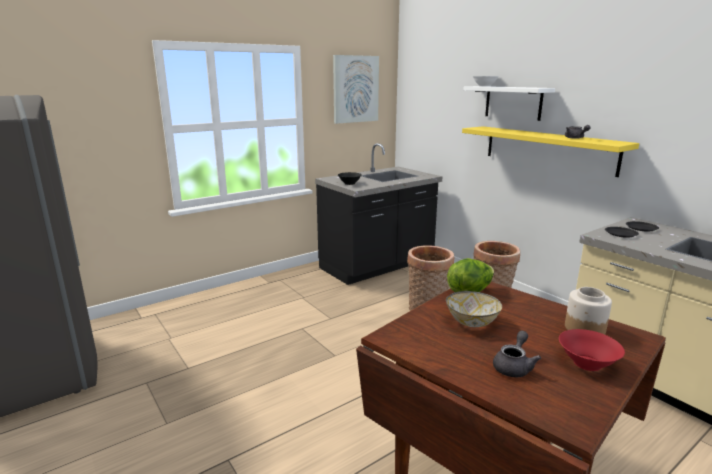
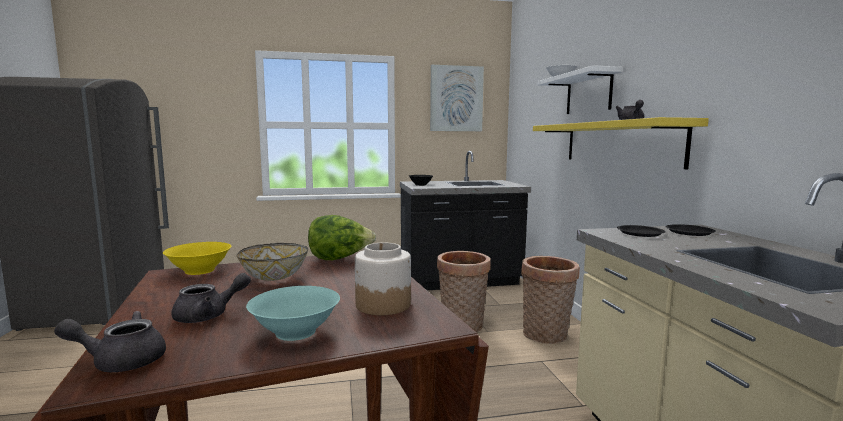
camera: 25 degrees right, 10 degrees down
red bowl [559,329,625,371] -> turquoise bowl [246,286,340,341]
none -> grey teapot [54,311,166,372]
none -> yellow bowl [163,242,231,275]

